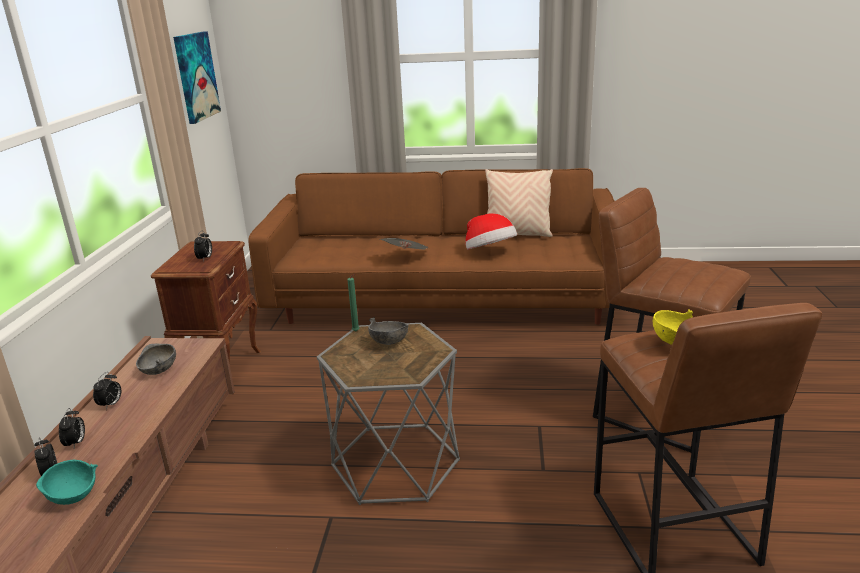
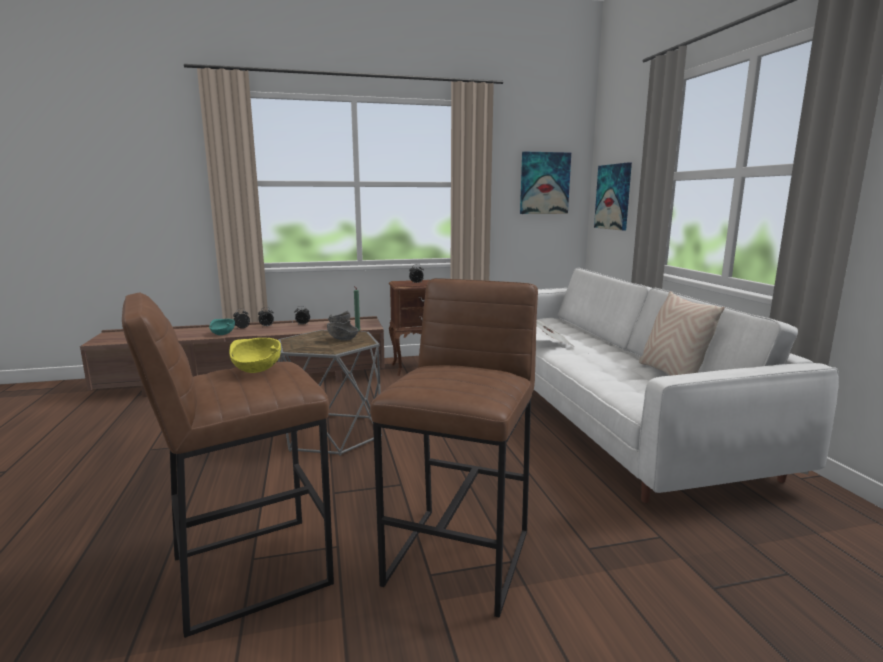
camera: 70 degrees right, 10 degrees down
brown sofa [248,168,615,325] -> white sofa [534,268,839,503]
hat [465,213,517,250] -> none
none -> picture [594,163,632,231]

